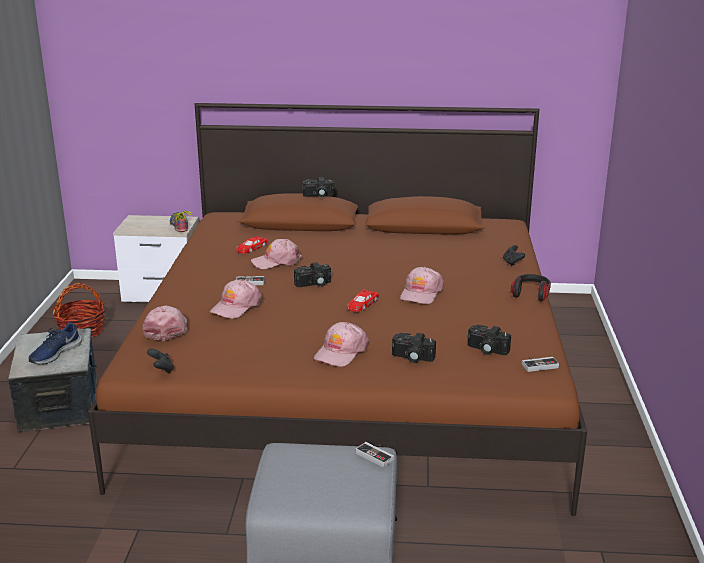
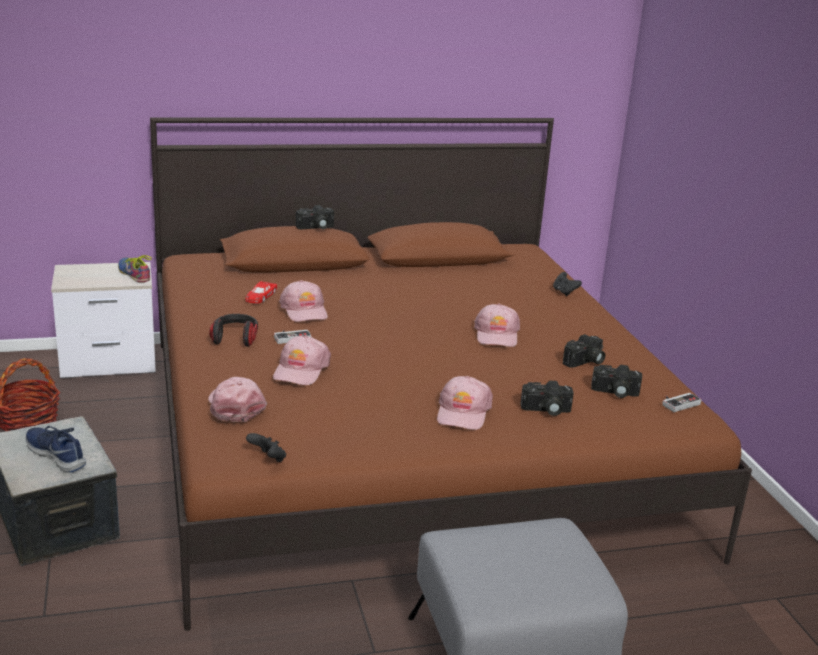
camera: 20 degrees left, 0 degrees up
blue shoe [28,322,82,364] -> blue shoe turned 120 degrees clockwise [26,426,86,473]
pink cap [251,239,302,269] -> pink cap turned 75 degrees counterclockwise [279,280,328,322]
camera [294,262,331,287] -> camera moved to [563,334,605,368]
red toy car [347,290,379,312] -> none
game controller [356,442,394,468] -> none
headphones [511,274,551,302] -> headphones moved to [209,314,258,346]

